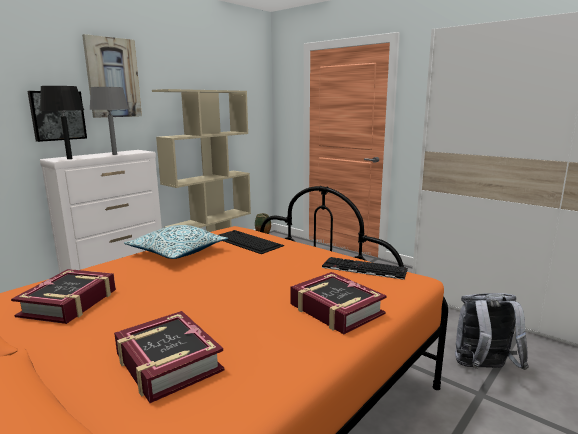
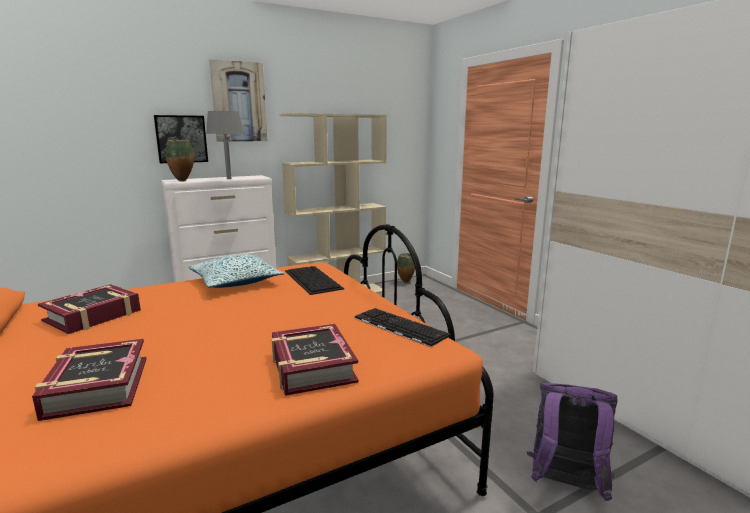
camera: 20 degrees right, 0 degrees up
black table lamp [40,86,84,159] -> vase [166,139,194,181]
grey backpack [455,293,528,370] -> purple backpack [527,383,617,501]

